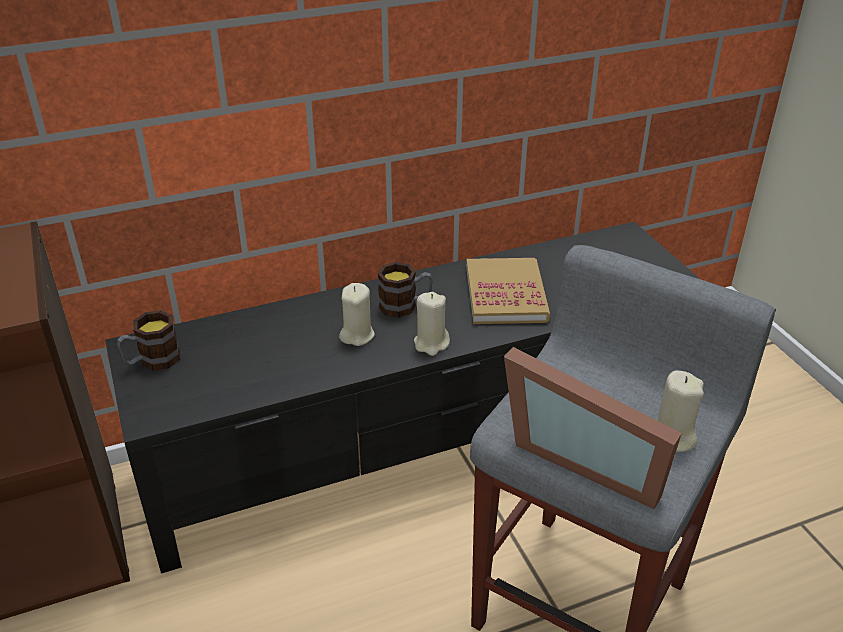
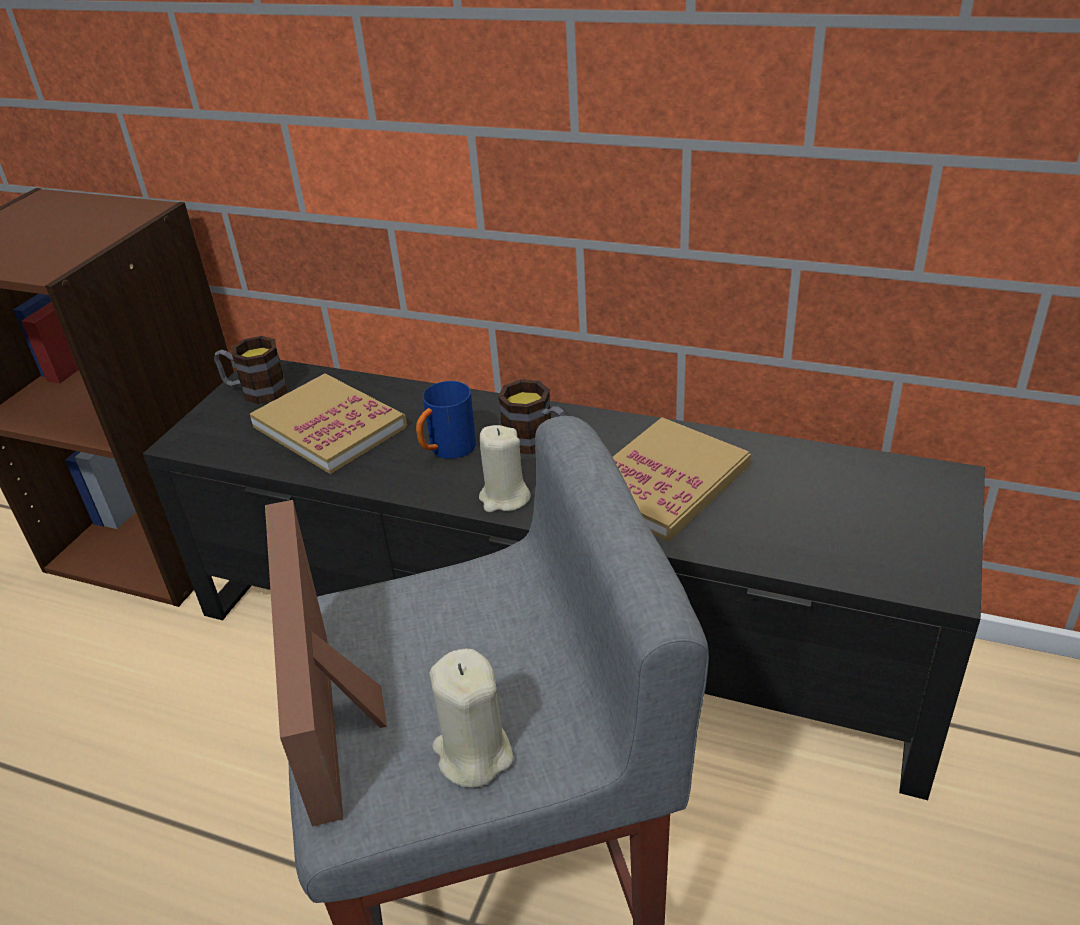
camera: 45 degrees right, 0 degrees up
beige candle [339,283,375,346] -> blue mug [416,381,476,459]
none -> book [250,373,407,474]

